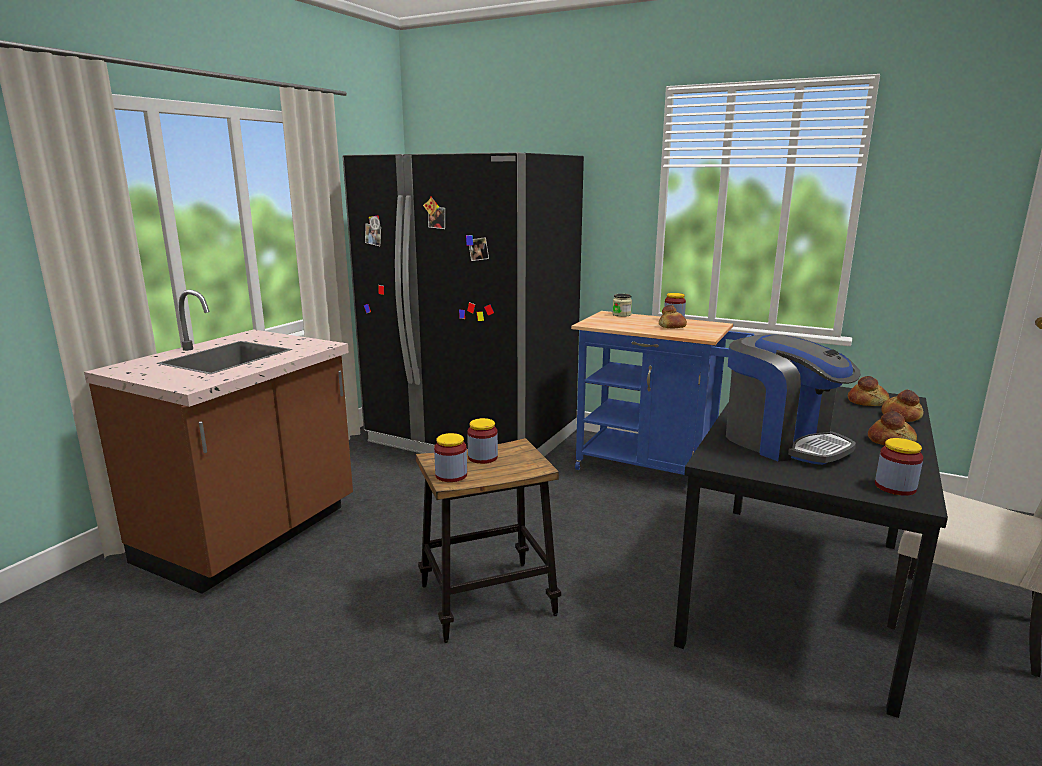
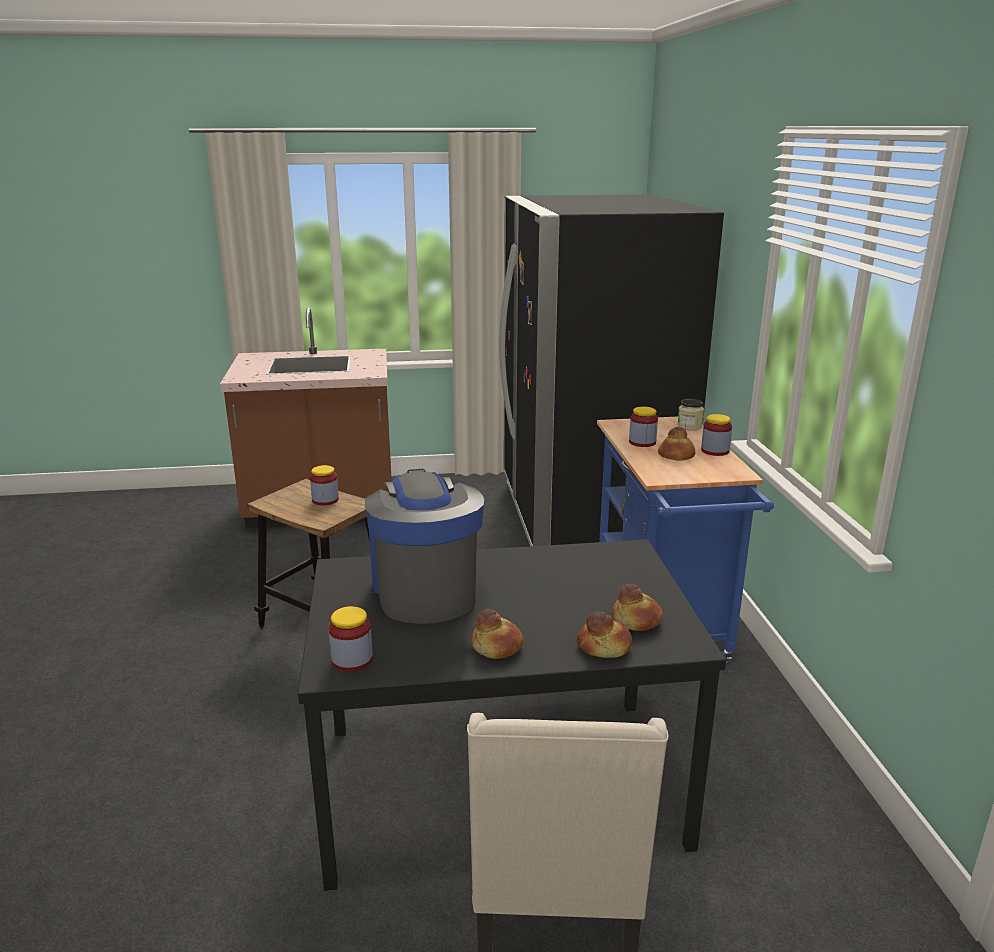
camera: 55 degrees right, 5 degrees up
jar [434,433,467,482] -> jar moved to [629,407,658,447]
coffee machine [726,334,861,465] -> coffee machine turned 150 degrees clockwise [365,469,484,624]

